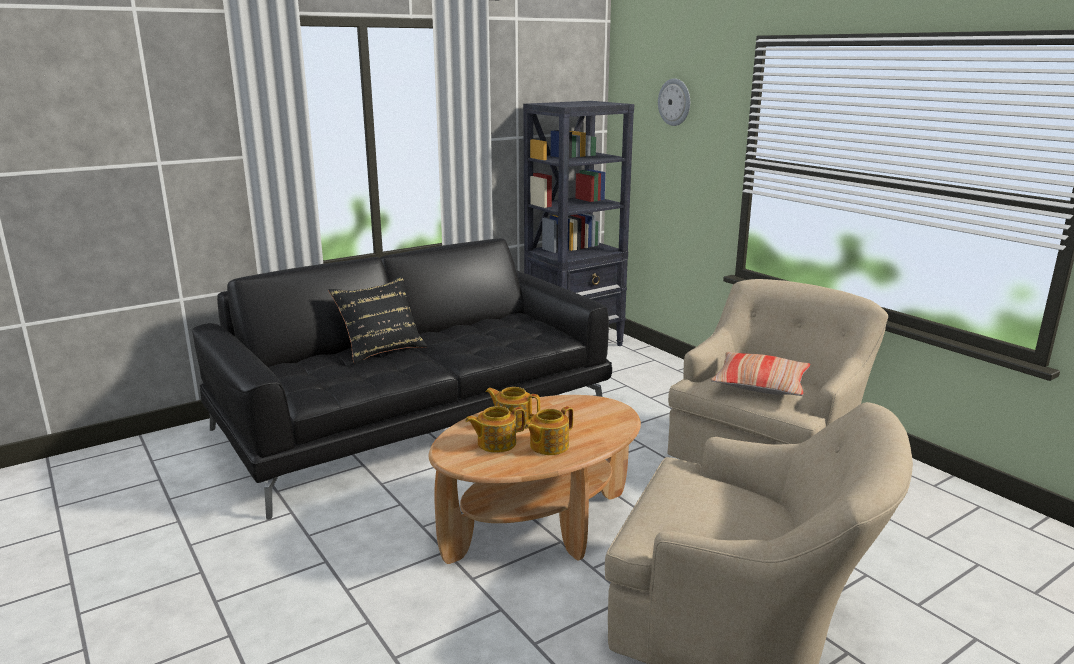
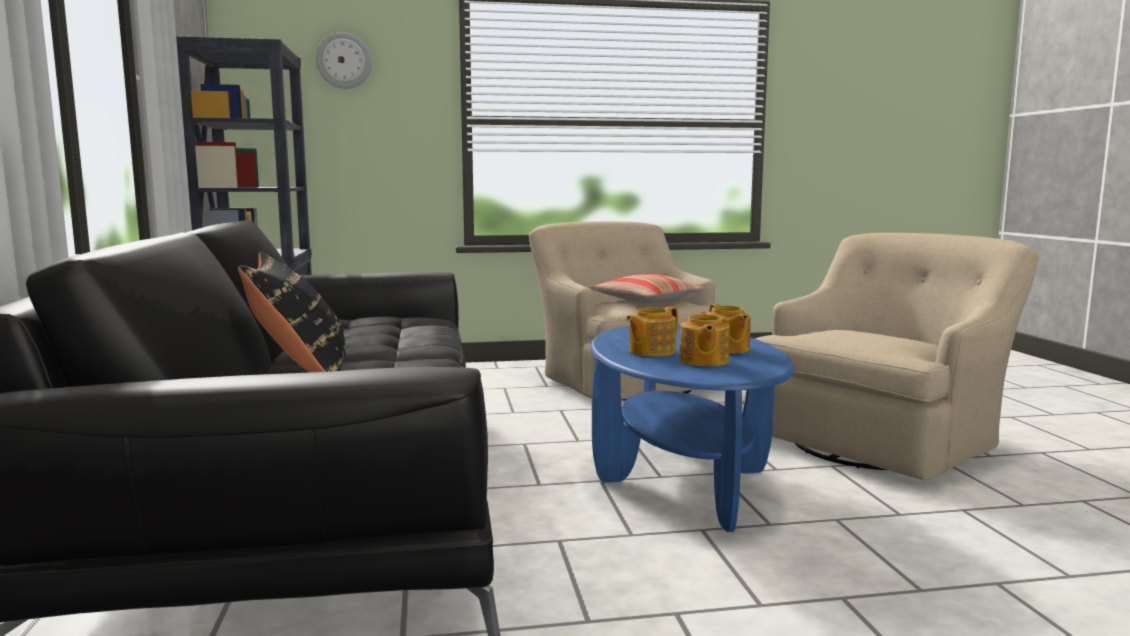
camera: 65 degrees left, 10 degrees down
brown coffee table [429,395,641,564] -> blue coffee table [590,325,794,532]

